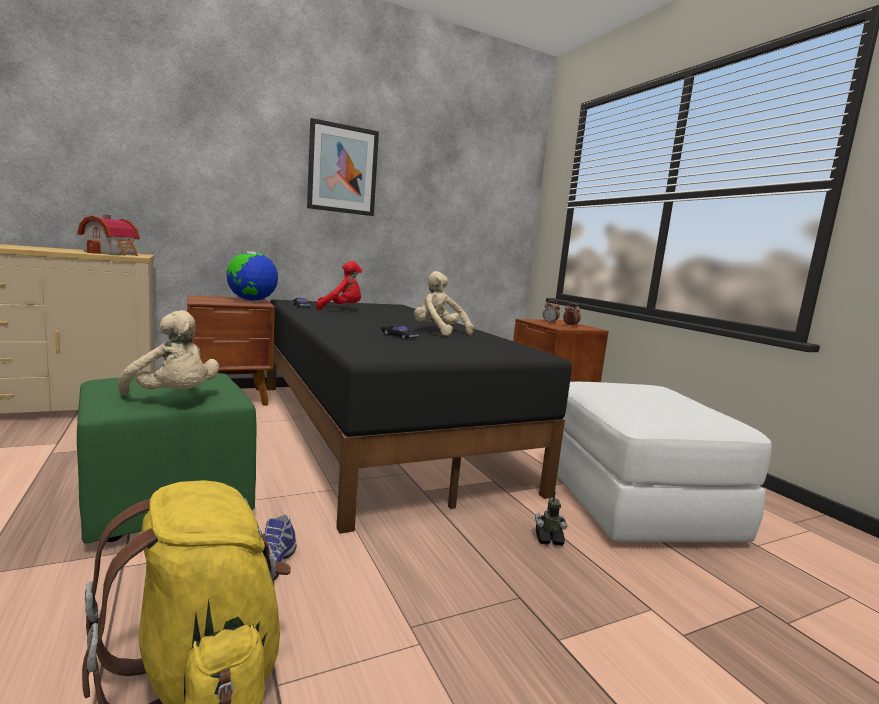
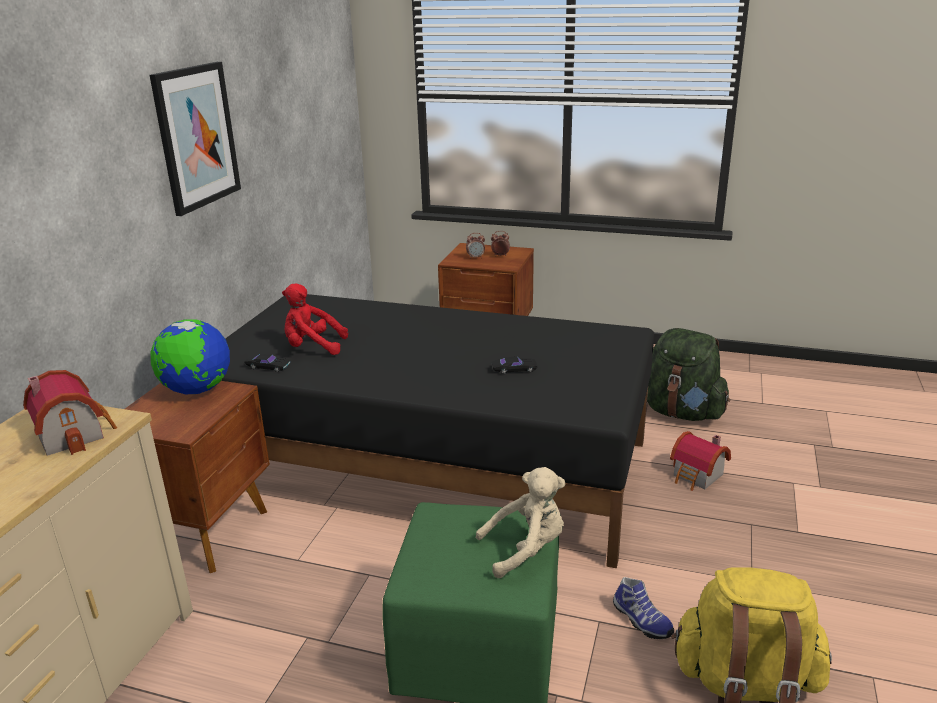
camera: 45 degrees left, 15 degrees up
red plush toy [316,261,362,310] -> red plush toy turned 120 degrees counterclockwise [282,284,348,355]
beige plush toy [414,271,474,336] -> none
toy robot [535,490,567,546] -> toy house [670,431,731,491]
white ottoman [557,382,771,542] -> green backpack [647,328,730,421]

